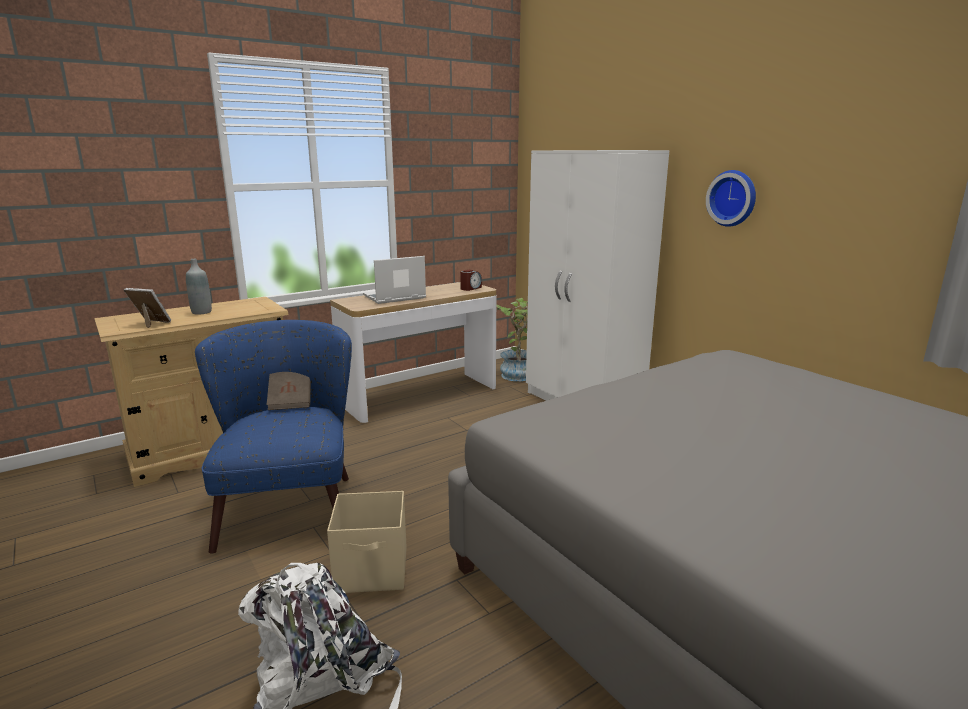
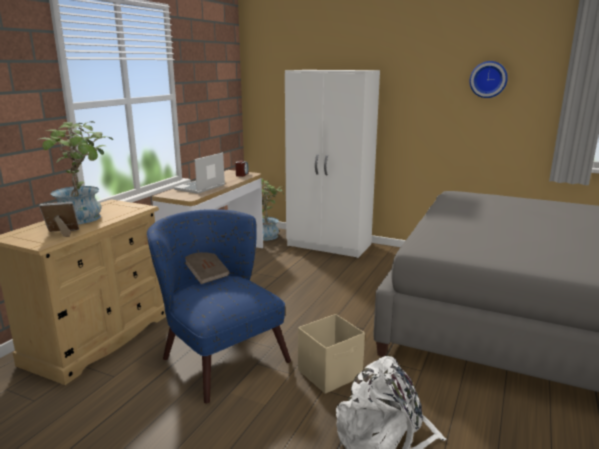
camera: 30 degrees left, 0 degrees up
grey bottle [186,259,212,315] -> potted plant [37,121,113,224]
wall clock [706,170,756,227] -> wall clock moved to [470,61,508,98]

